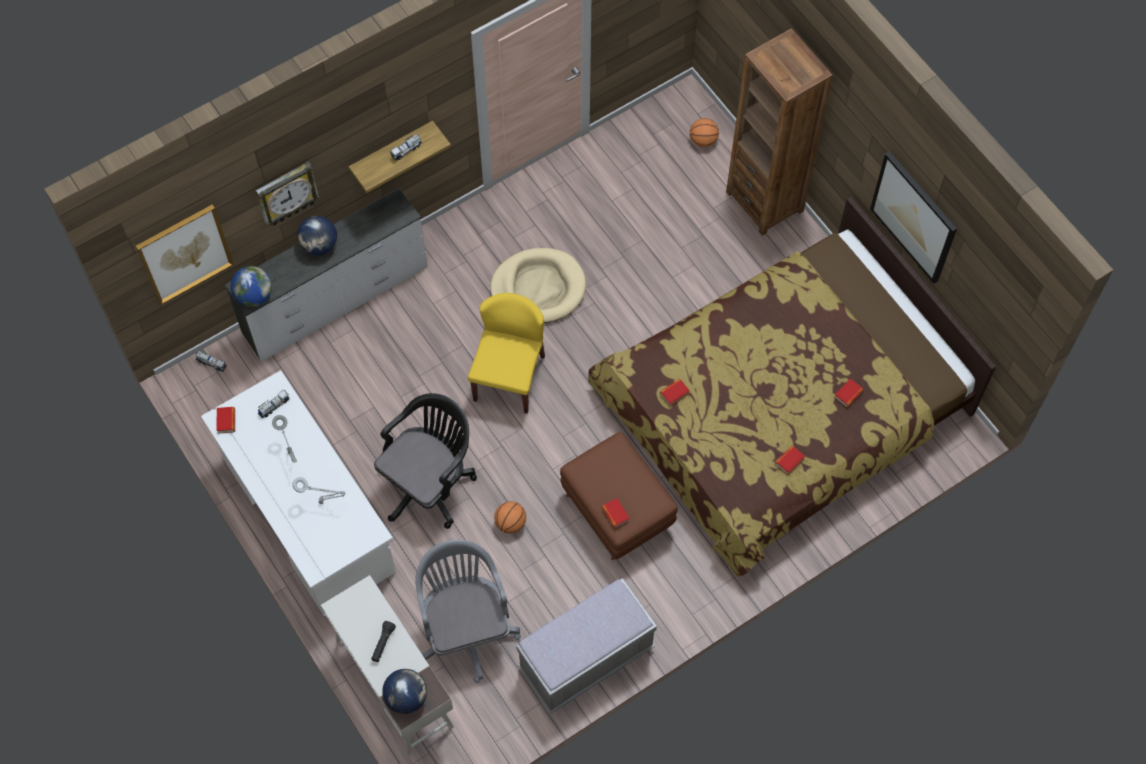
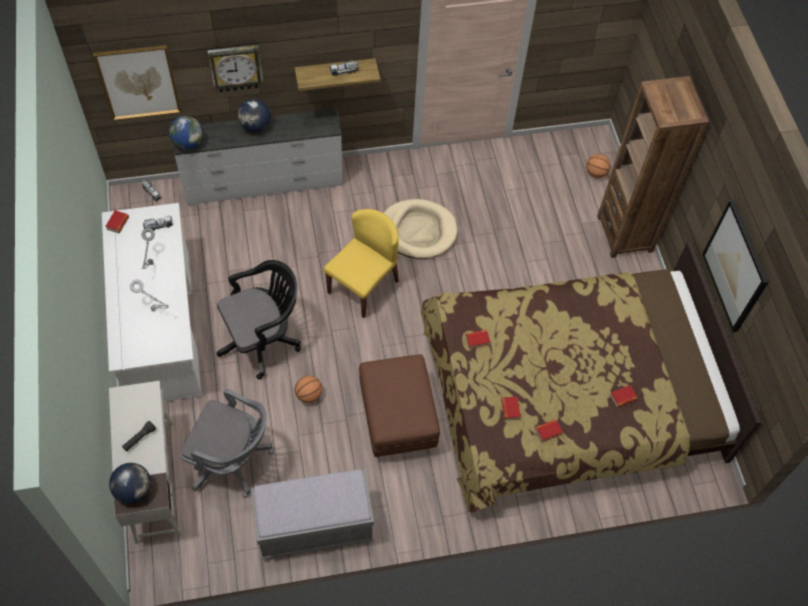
camera: 20 degrees right, 5 degrees down
grey office chair [415,539,521,683] -> grey office chair turned 105 degrees clockwise [181,389,274,498]
book [602,498,630,528] -> book moved to [501,396,521,420]

